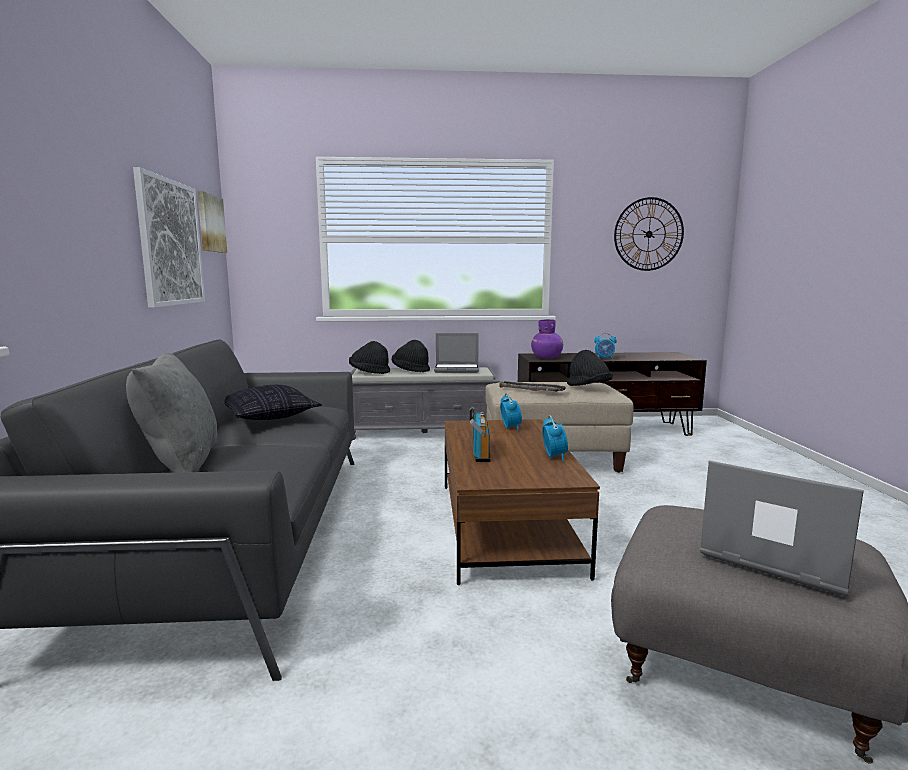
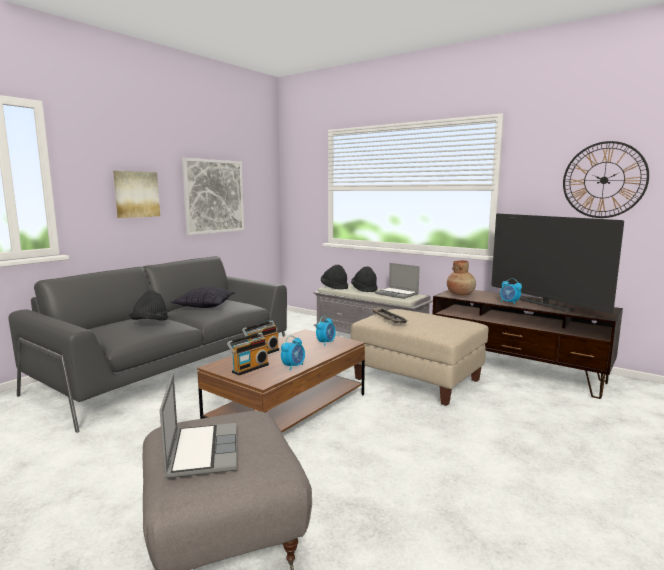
camera: 40 degrees right, 0 degrees up
grey pillow [126,353,217,473] -> none
picture [197,191,227,253] -> picture moved to [113,171,160,218]
purple vase [531,319,563,358] -> brown vase [447,260,476,295]
black hat [567,350,613,386] -> black hat moved to [129,290,168,321]
none -> radio [227,332,269,375]
none -> television [491,214,624,314]

